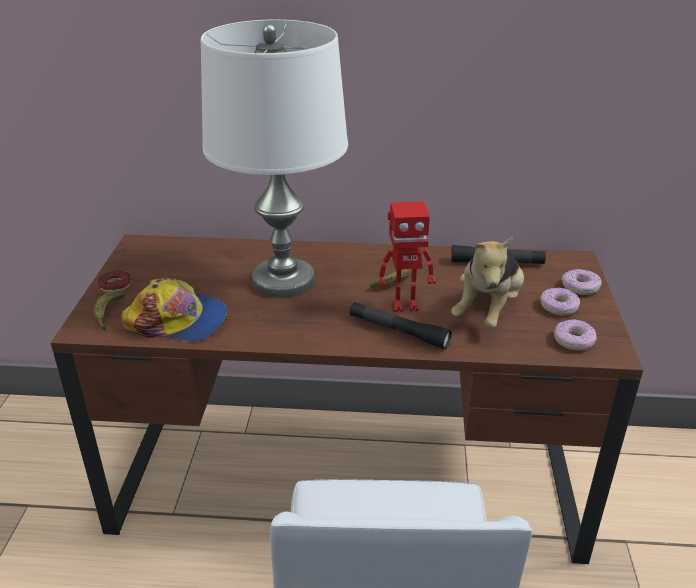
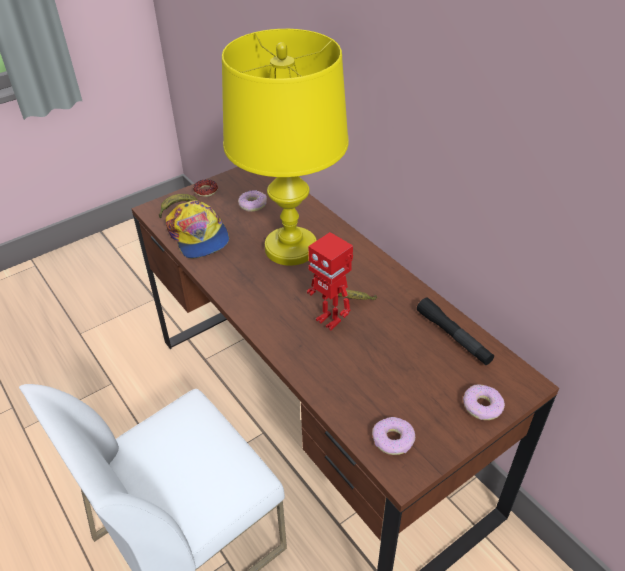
camera: 50 degrees right, 10 degrees up
white table lamp [201,19,348,298] -> yellow table lamp [222,29,349,266]
black flashlight [350,302,452,350] -> none
plush toy [451,237,524,329] -> none
donut [540,288,580,316] -> donut moved to [238,190,267,212]

